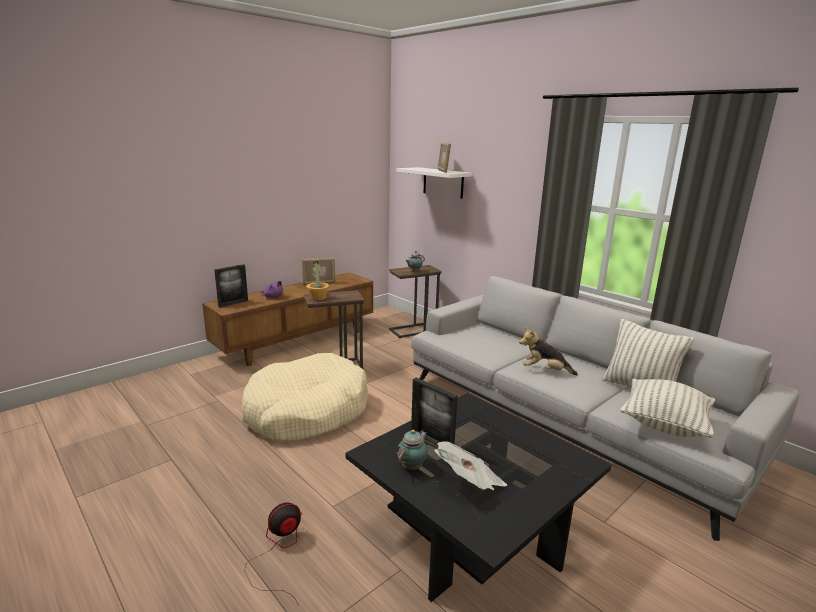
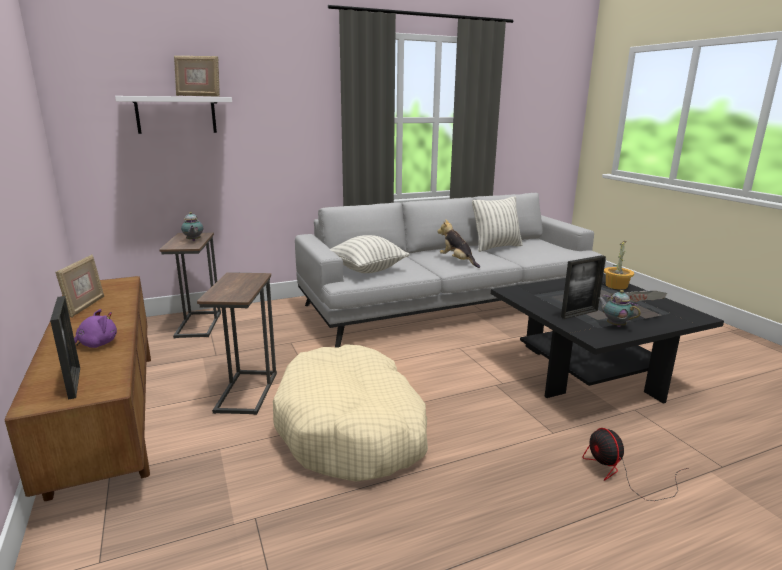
camera: 70 degrees left, 0 degrees up
potted plant [306,261,329,300] -> potted plant moved to [604,240,634,290]
plush toy [519,327,578,375] -> plush toy turned 105 degrees clockwise [437,219,480,268]
pillow [620,379,715,438] -> pillow moved to [329,235,409,273]

